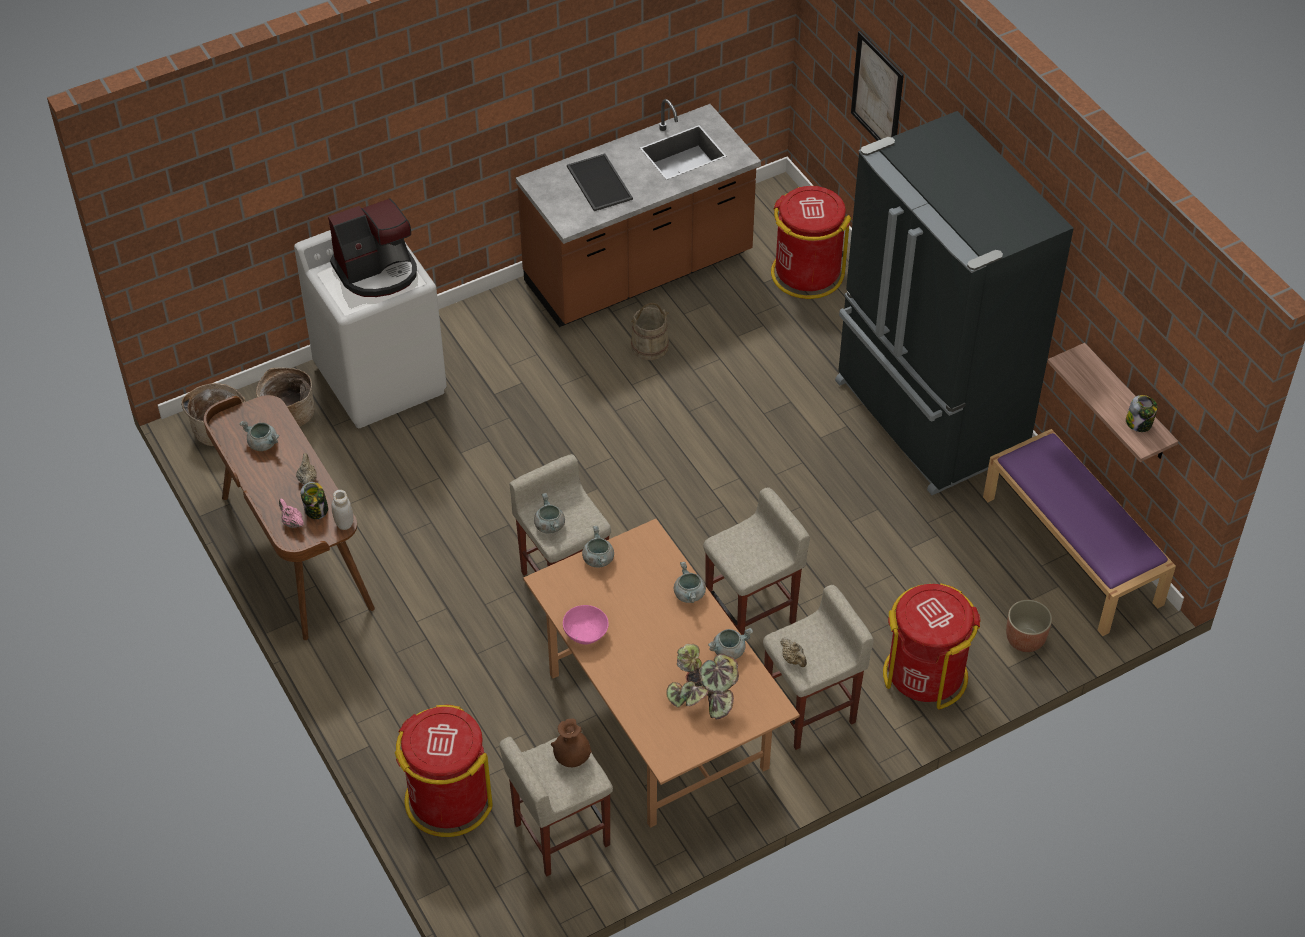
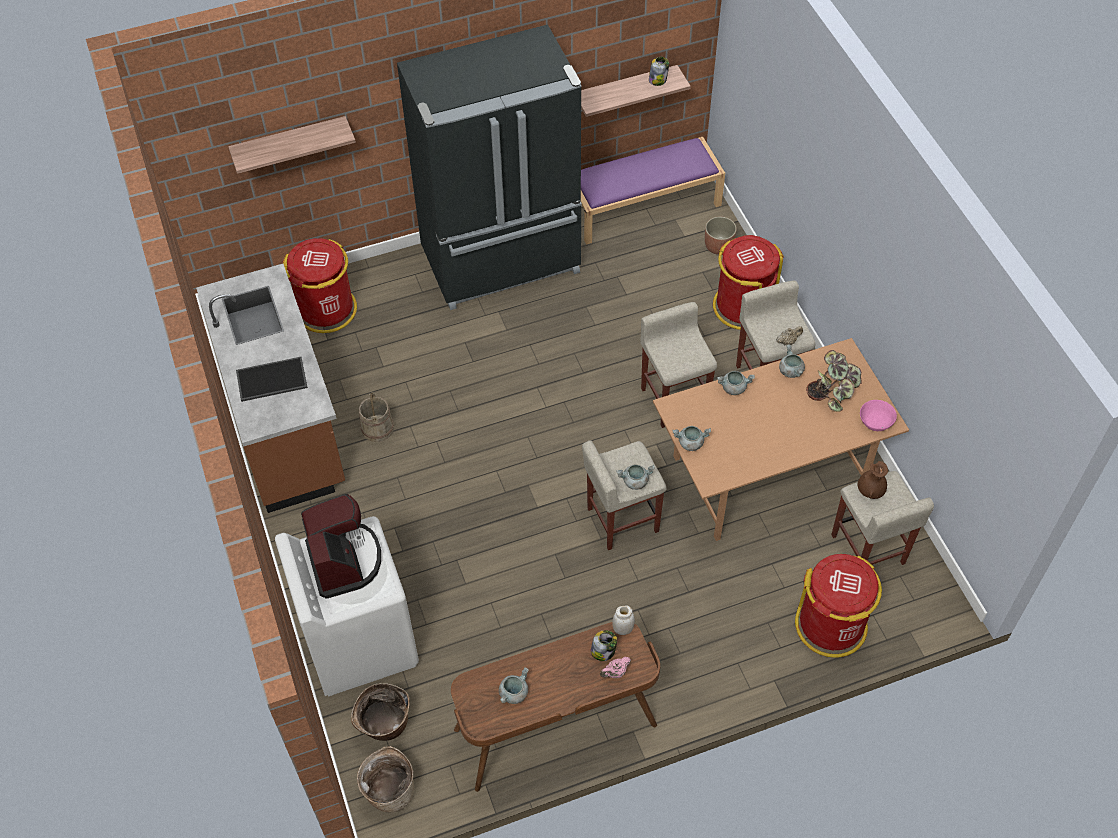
camera: 80 degrees left, 5 degrees up
beige teapot [296,453,317,485] -> none
pink bowl [563,605,609,645] -> pink bowl moved to [860,400,897,431]
picture [851,31,904,141] -> shelf [228,116,356,174]

